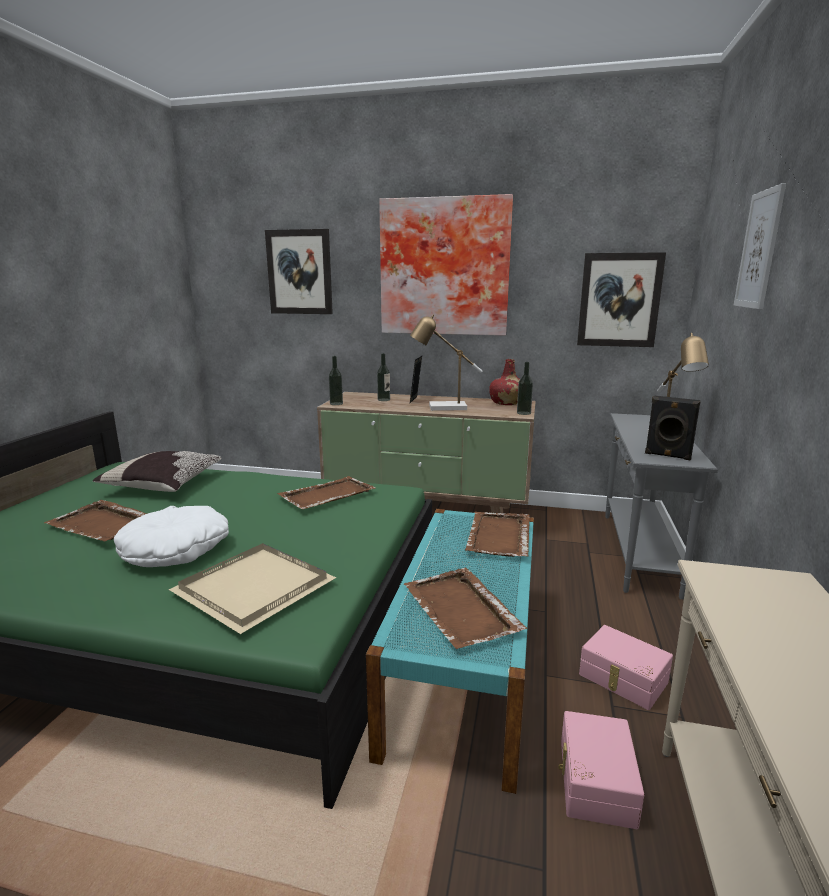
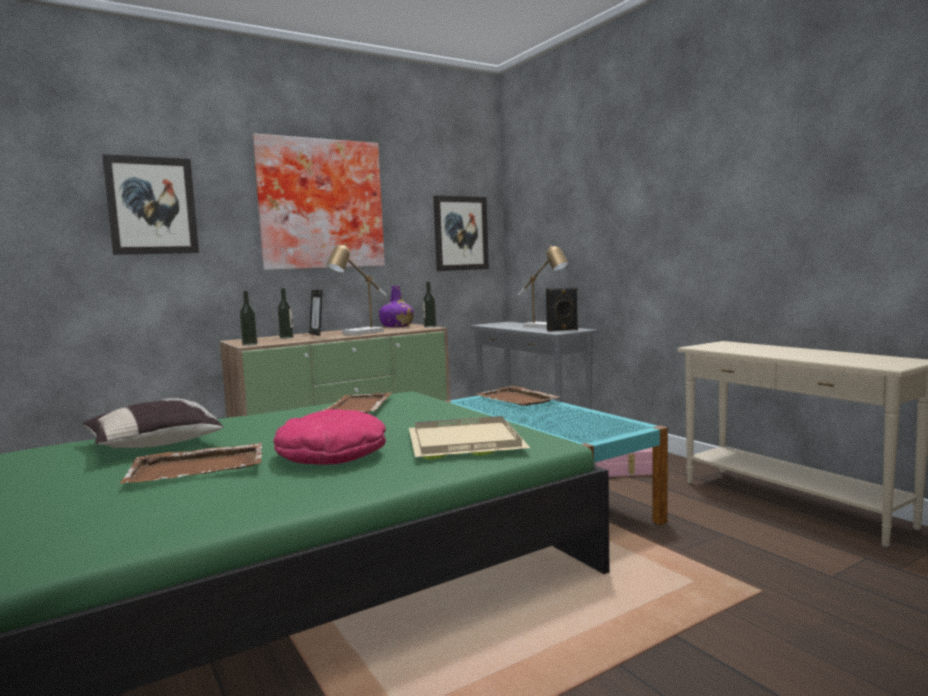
camera: 45 degrees left, 10 degrees down
white pillow [114,506,229,567] -> pink pillow [273,409,386,465]
brown tray [403,567,527,649] -> none
red bottle [489,359,520,405] -> purple bottle [379,286,414,327]
pink storage box [558,711,644,829] -> none
picture [733,183,786,309] -> none

